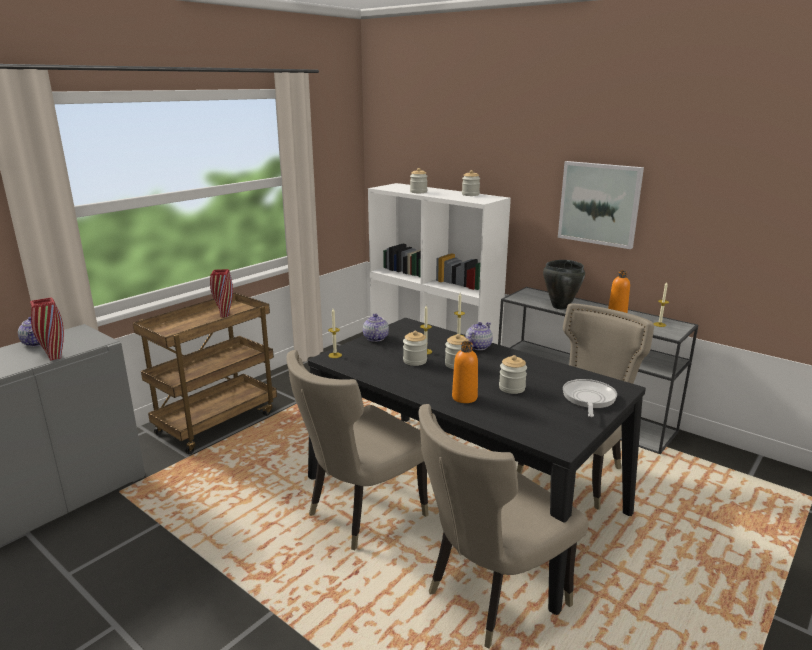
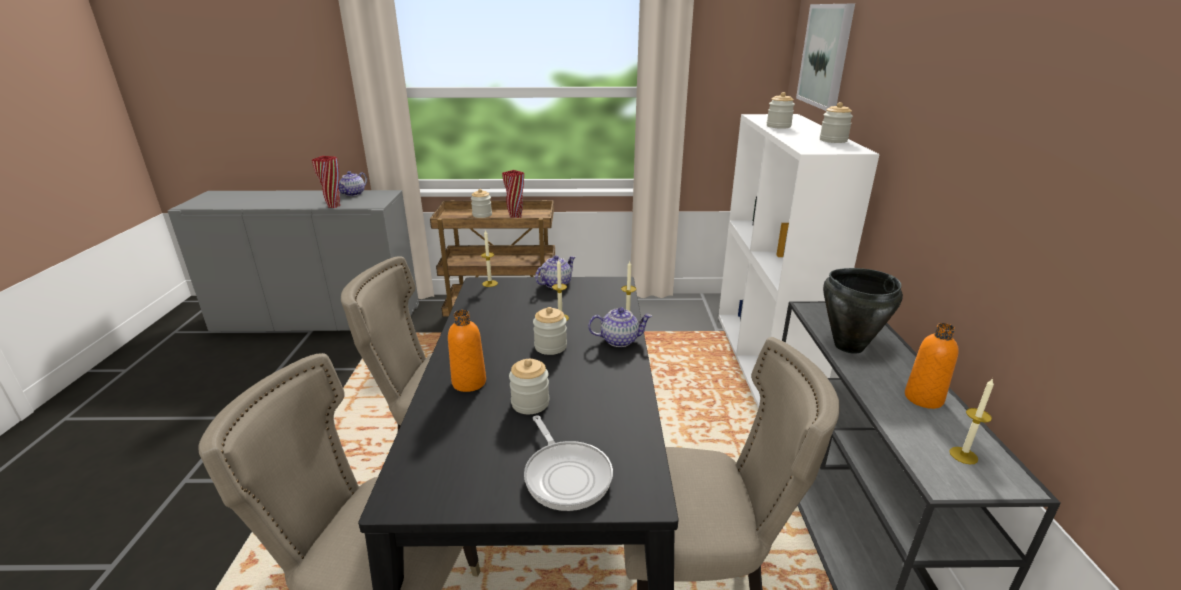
camera: 50 degrees right, 5 degrees up
jar [403,331,427,366] -> jar moved to [471,189,492,218]
picture [558,161,644,249] -> picture moved to [796,4,855,111]
frying pan [563,379,617,417] -> frying pan turned 90 degrees clockwise [524,415,613,511]

